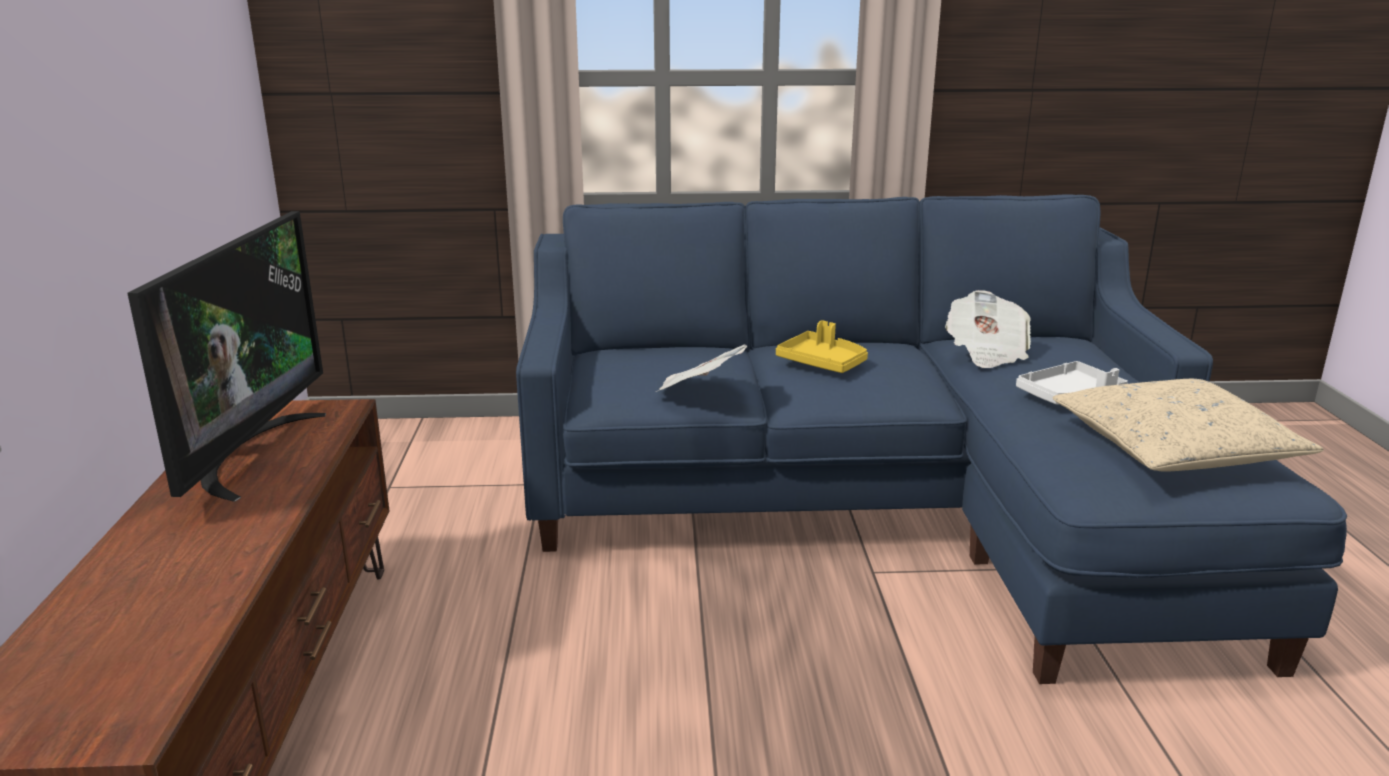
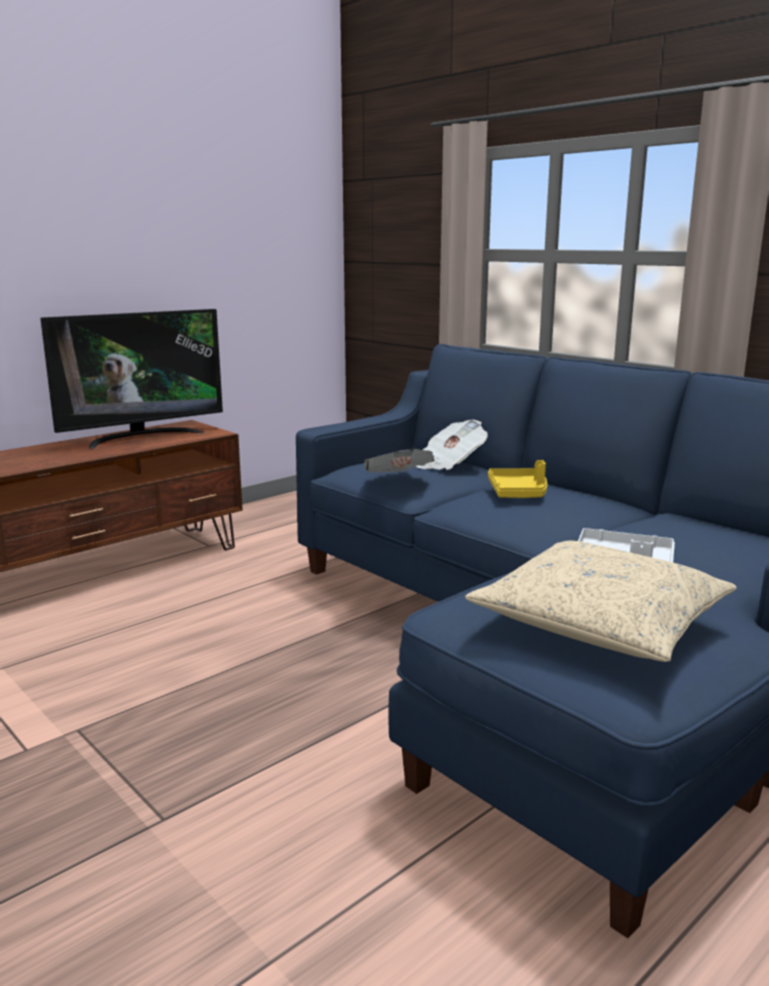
camera: 50 degrees right, 5 degrees down
newspaper [945,290,1031,368] -> newspaper moved to [416,420,488,470]

